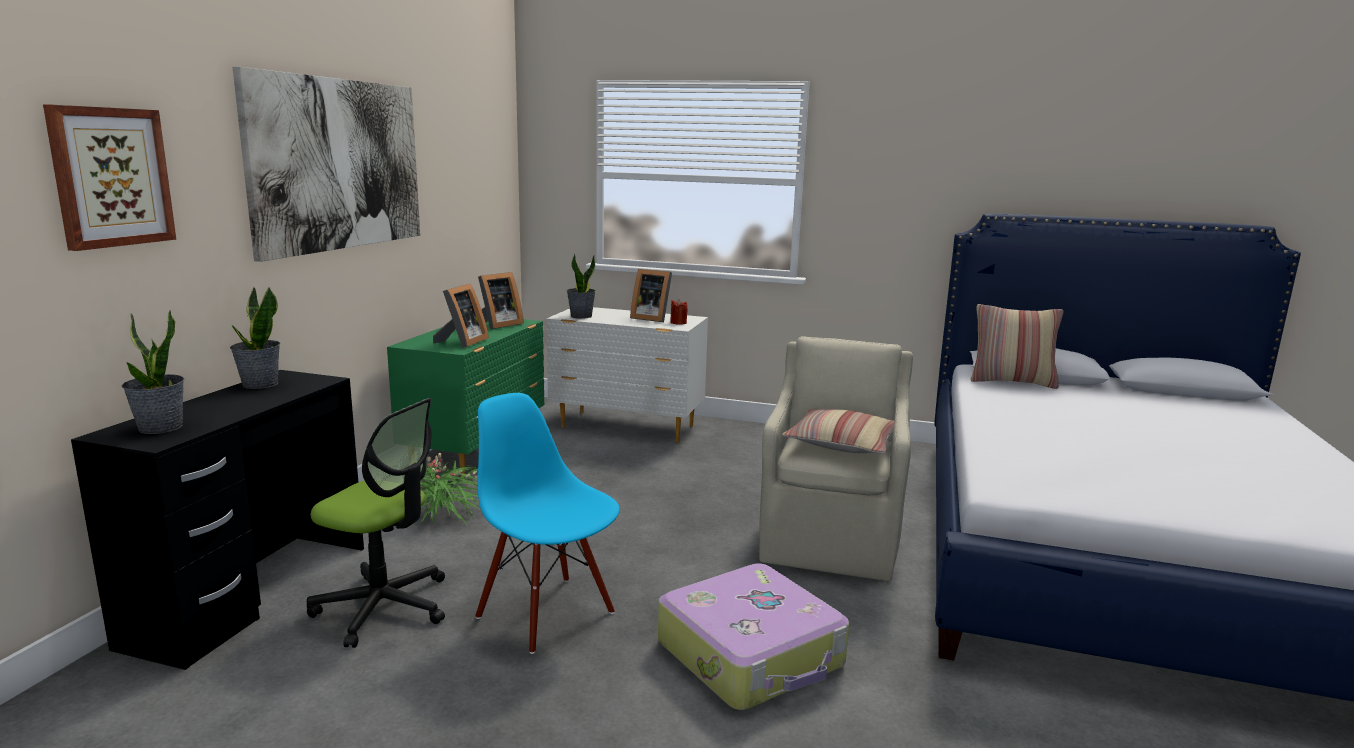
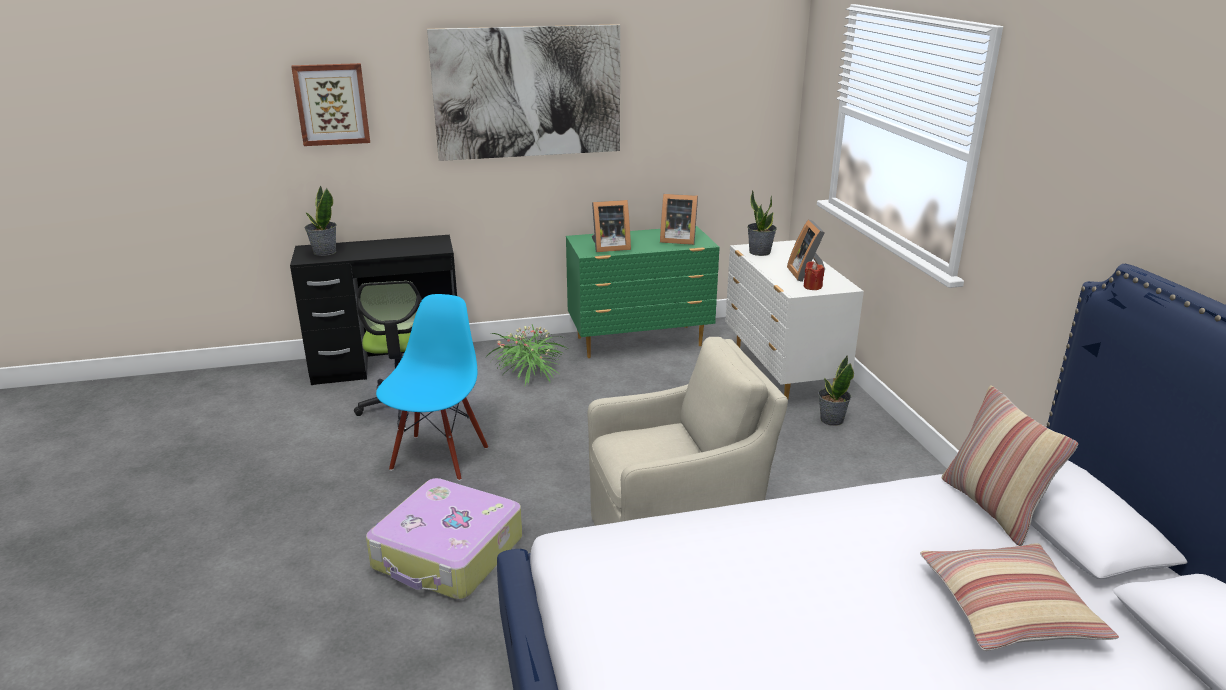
camera: 60 degrees right, 10 degrees up
potted plant [230,287,280,389] -> potted plant moved to [818,356,854,426]
pillow [782,409,894,454] -> pillow moved to [920,543,1119,651]

